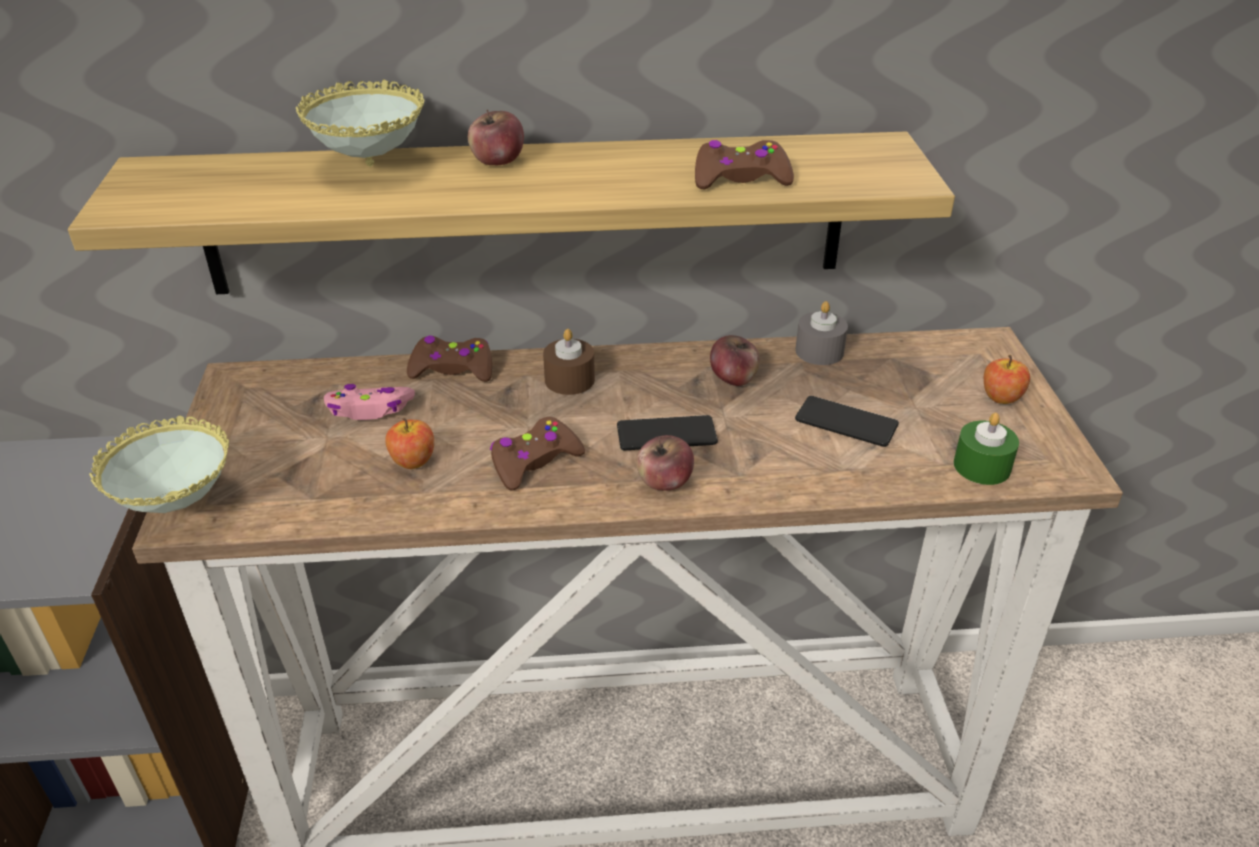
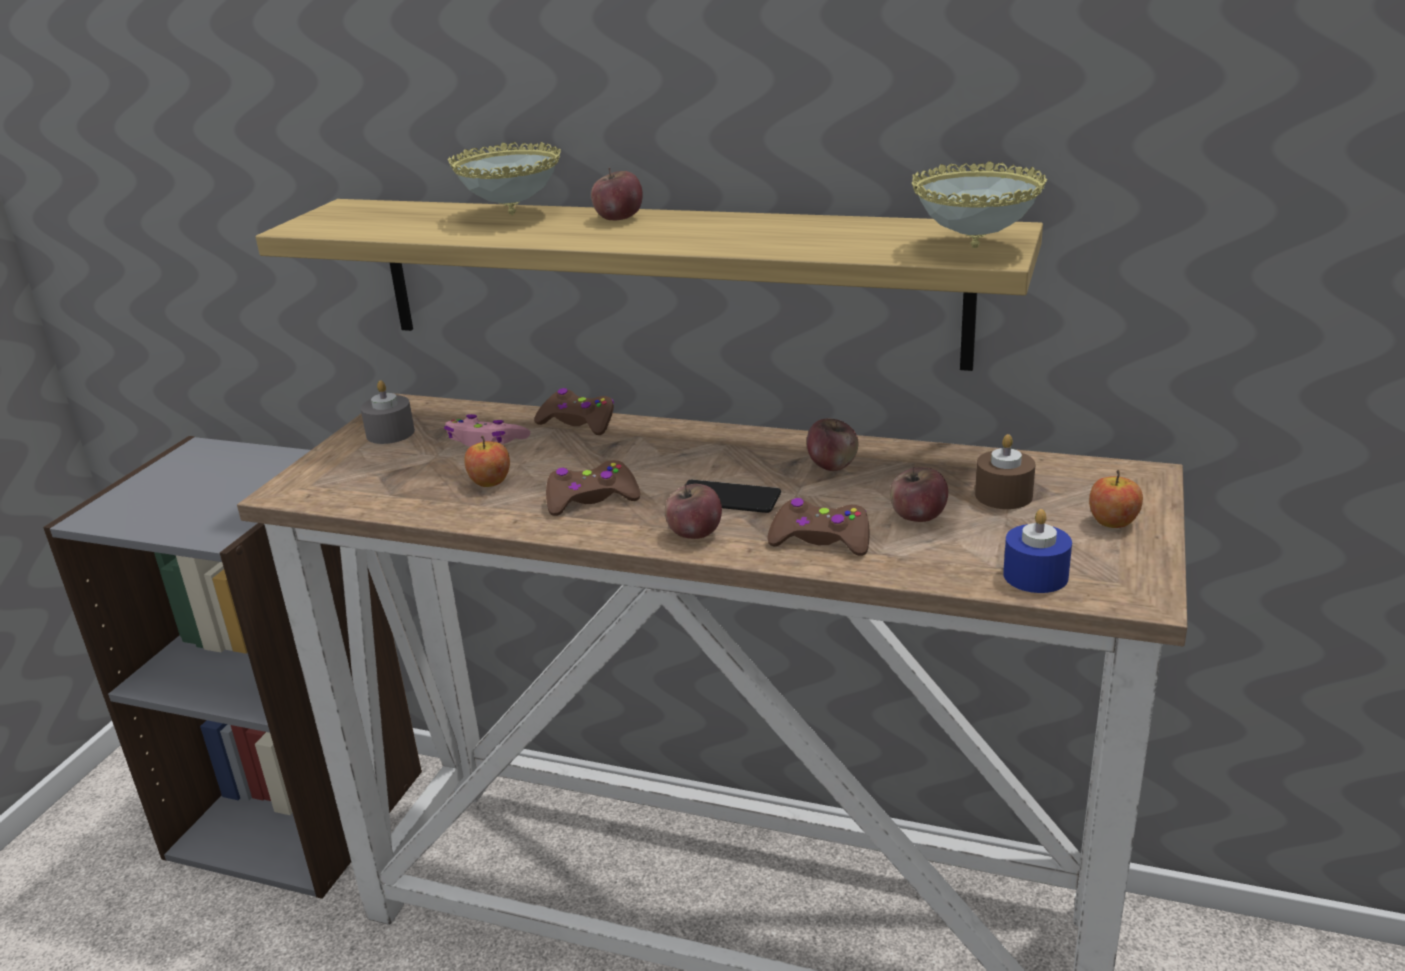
camera: 25 degrees right, 10 degrees down
bowl [89,415,229,513] -> bowl moved to [912,161,1047,249]
brown candle [543,329,595,395] -> brown candle moved to [975,434,1036,509]
brown game controller [695,140,794,189] -> brown game controller moved to [767,498,870,556]
grey candle [795,301,848,365] -> grey candle moved to [360,380,415,444]
phone [795,396,899,447] -> apple [890,466,948,522]
green candle [953,413,1019,485] -> blue candle [1003,509,1072,593]

